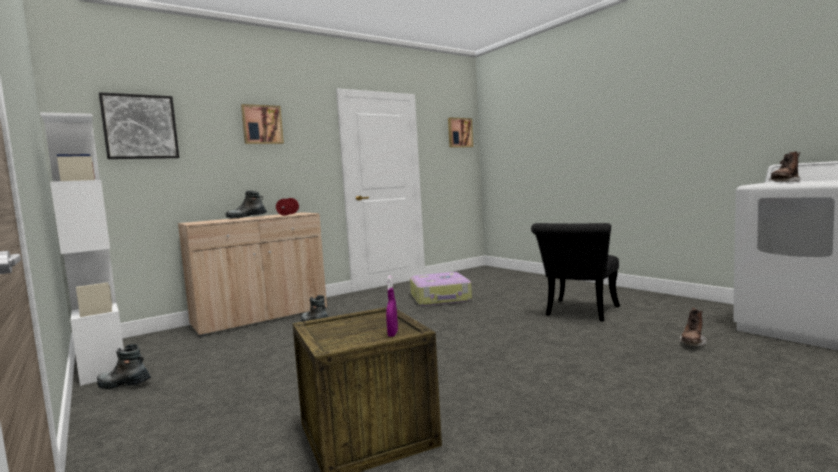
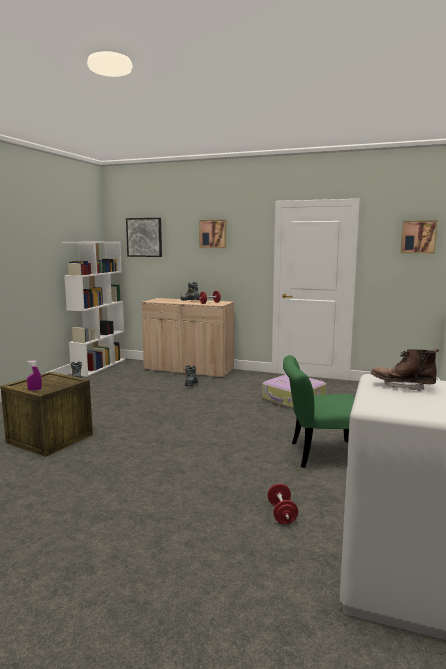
camera: 55 degrees right, 5 degrees up
black chair [531,223,620,322] -> green chair [283,355,355,468]
brown boot [679,308,707,346] -> red dumbbell [267,484,298,524]

